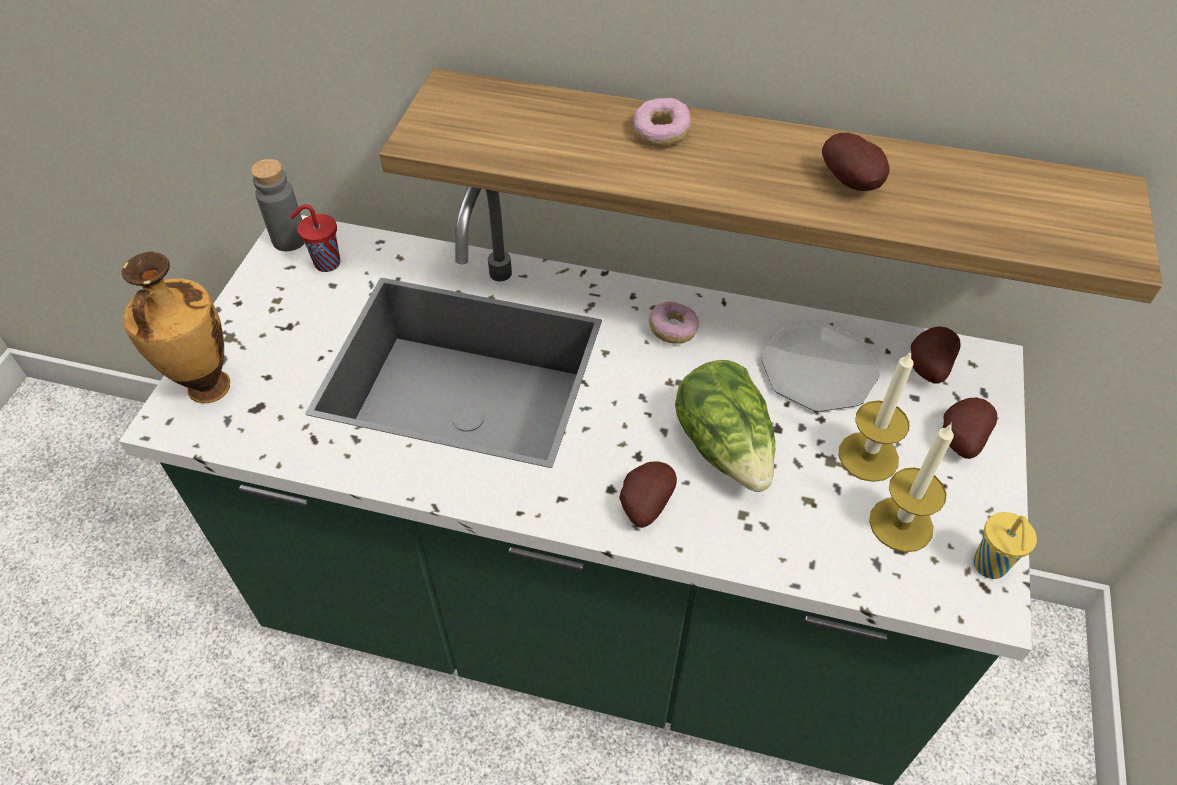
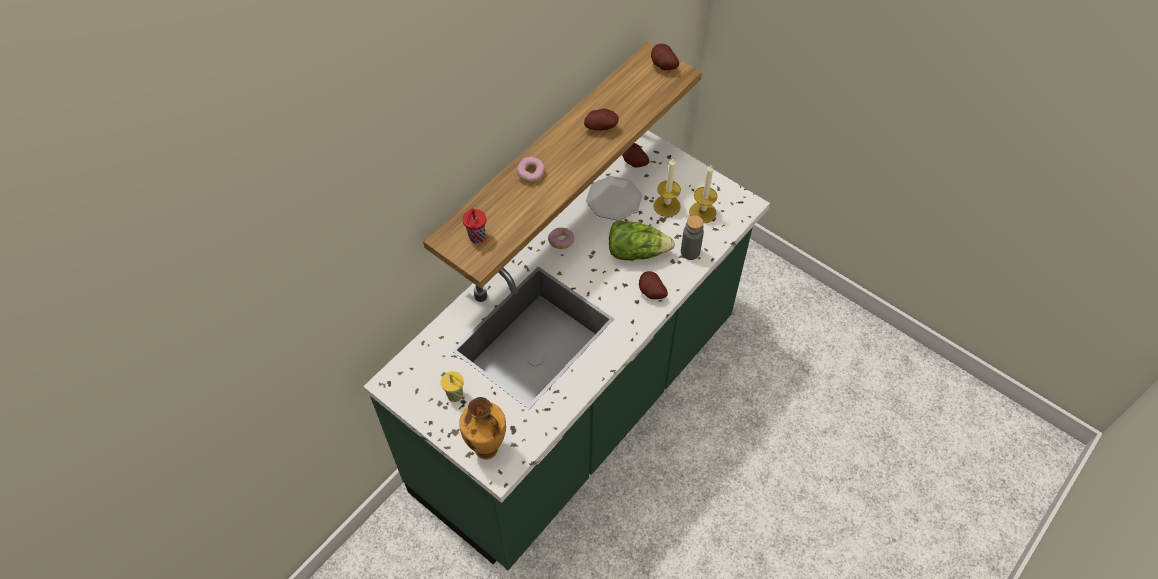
camera: 65 degrees left, 5 degrees up
grey bottle [251,159,305,251] -> grey bottle moved to [681,215,704,260]
red cup [290,204,340,272] -> red cup moved to [463,209,486,243]
potato [943,397,997,459] -> potato moved to [651,44,679,70]
yellow cup [973,512,1037,579] -> yellow cup moved to [441,371,464,402]

